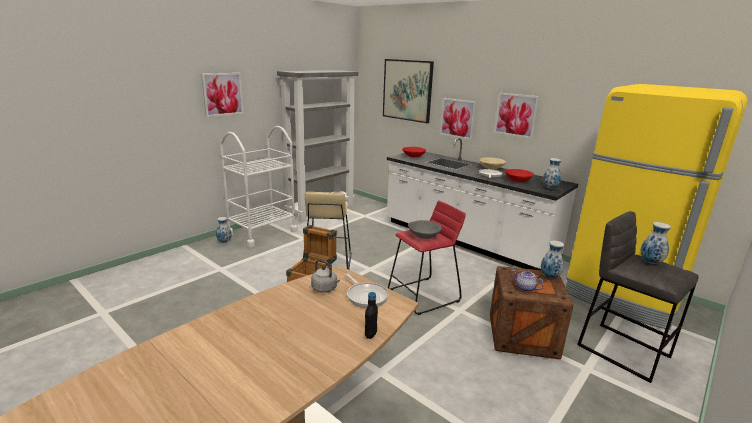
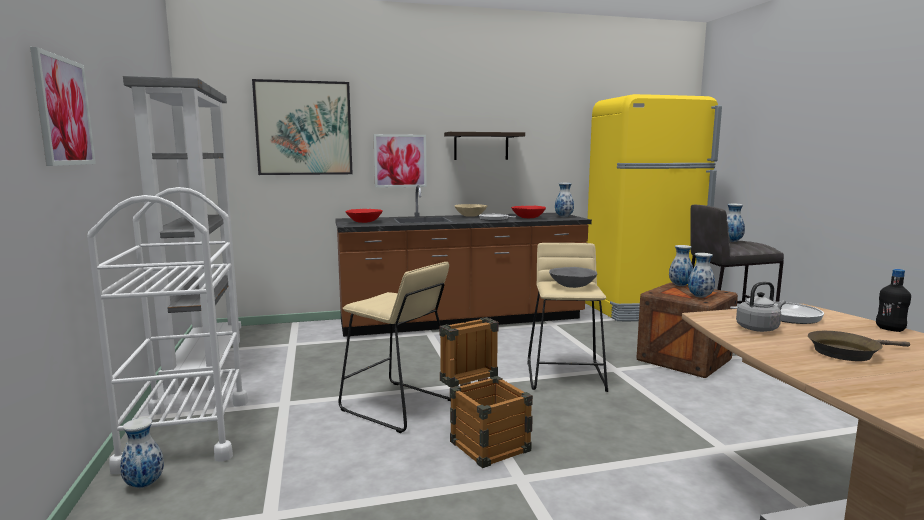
camera: 55 degrees left, 10 degrees down
white counter [387,138,578,270] -> brown counter [335,185,592,337]
red stool [388,201,466,315] -> beige stool [527,243,608,392]
picture [494,93,540,139] -> shelf [444,132,525,160]
teapot [512,270,544,292] -> vase [688,253,715,298]
none -> brown frying pan [808,331,910,361]

